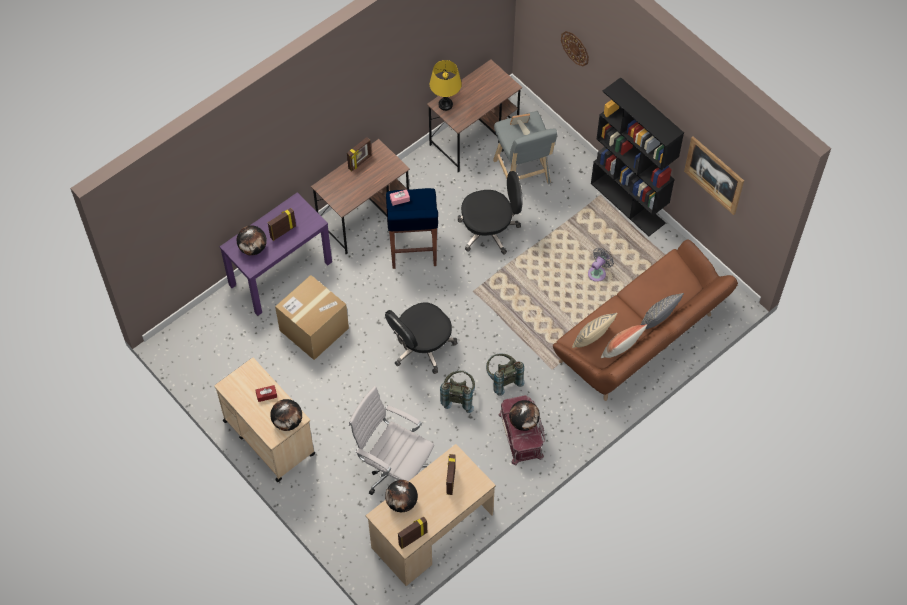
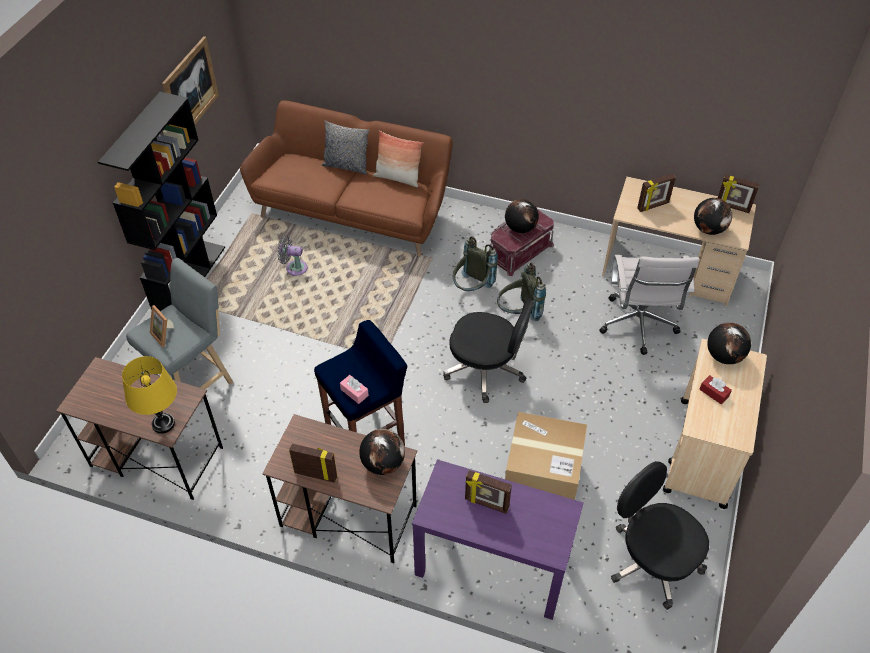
camera: 120 degrees left, 10 degrees down
globe [237,226,267,255] -> globe moved to [359,429,405,475]
black office chair [458,171,523,255] -> black office chair moved to [611,461,709,610]
wall clock [561,31,589,66] -> none
beige pillow [572,313,618,348] -> none

